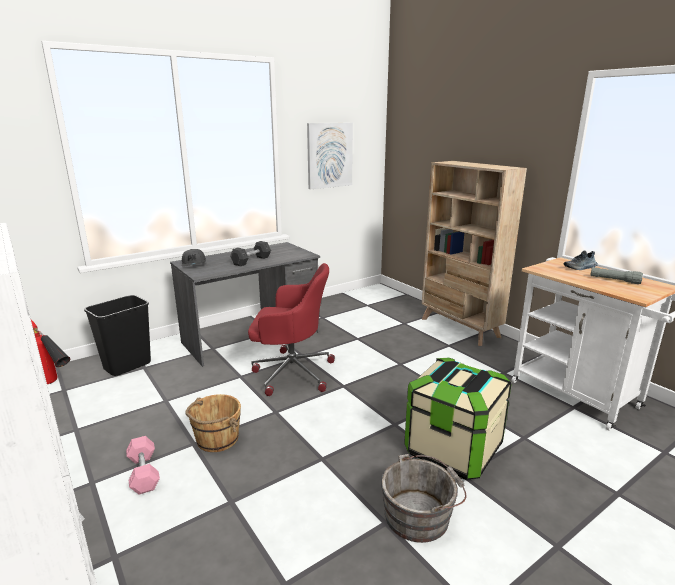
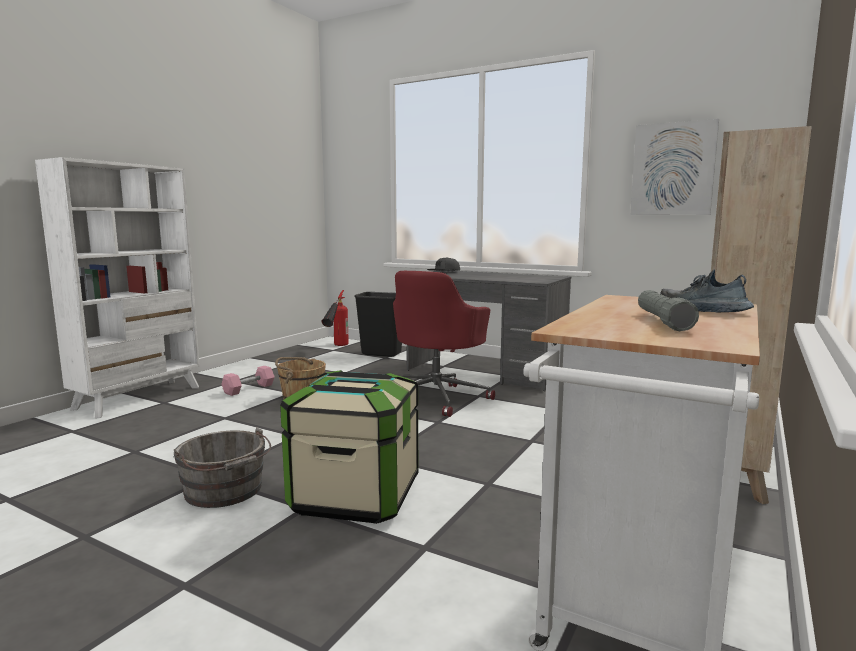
camera: 65 degrees right, 10 degrees down
grey dumbbell [230,241,271,266] -> none
red office chair [248,263,335,396] -> red office chair turned 45 degrees clockwise [393,271,495,417]

